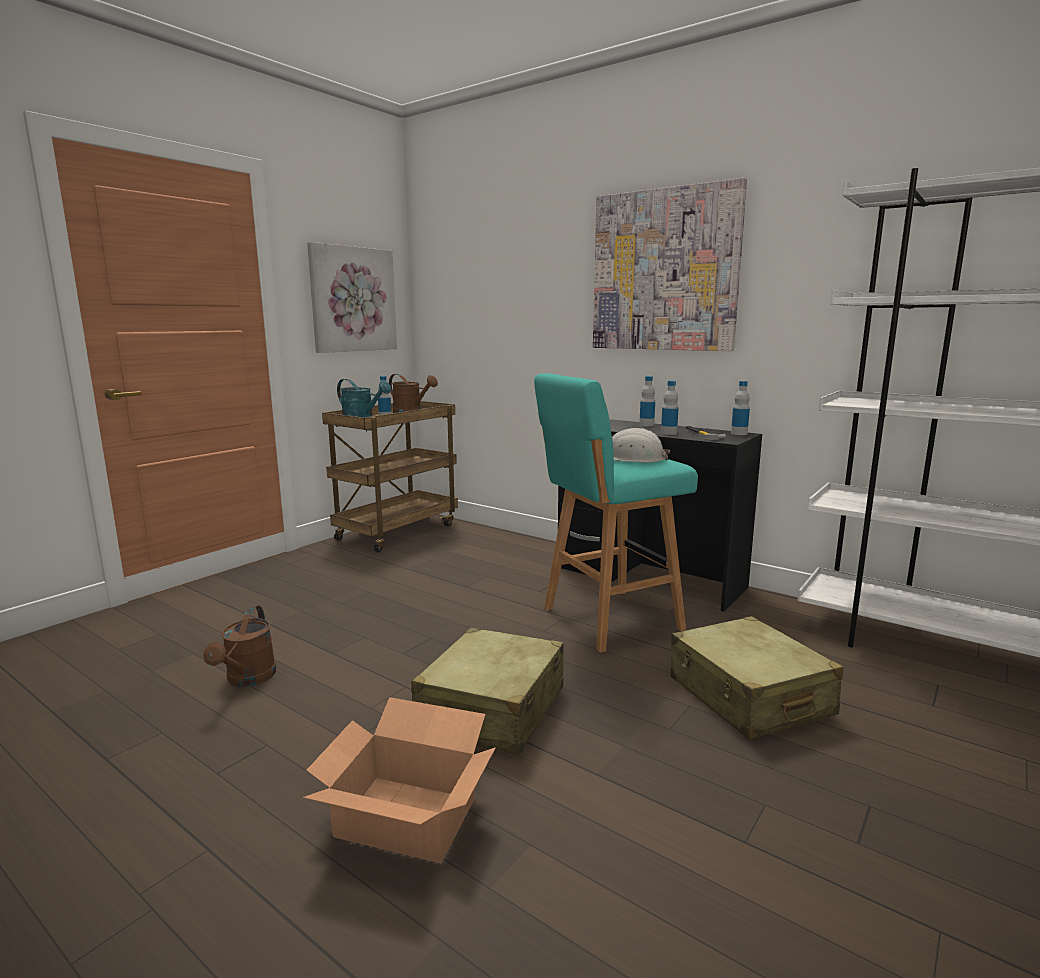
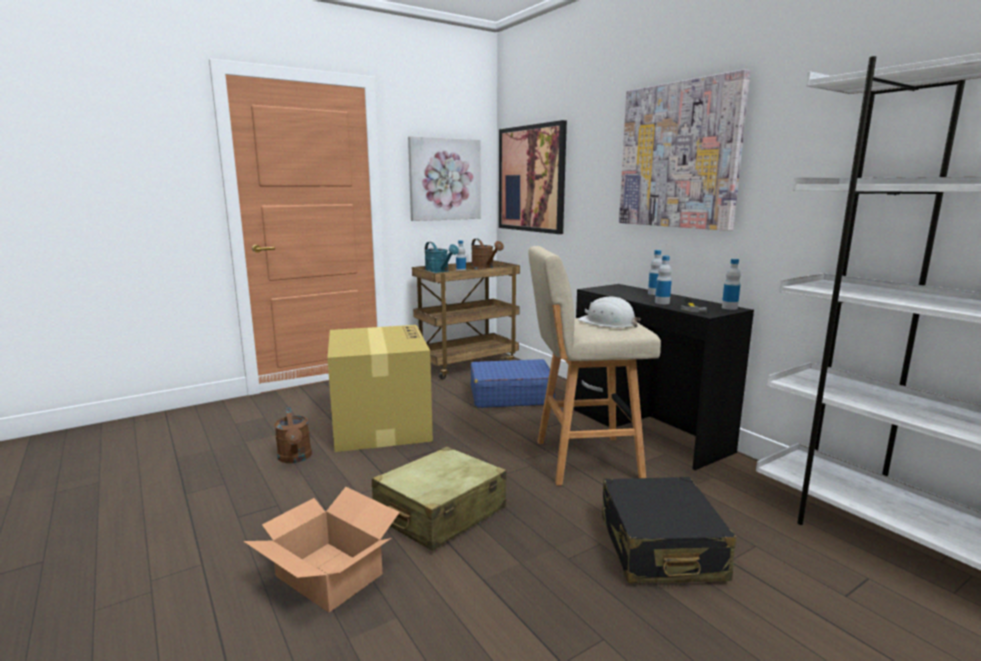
camera: 20 degrees right, 0 degrees up
brown watering can [203,606,276,687] -> brown watering can turned 45 degrees counterclockwise [274,407,312,463]
turquoise stool [534,373,698,653] -> beige stool [528,246,661,486]
beige suitcase [670,616,843,740] -> black suitcase [602,477,736,583]
none -> cardboard box [327,325,433,452]
none -> blue suitcase [471,359,555,408]
none -> picture [499,120,567,234]

